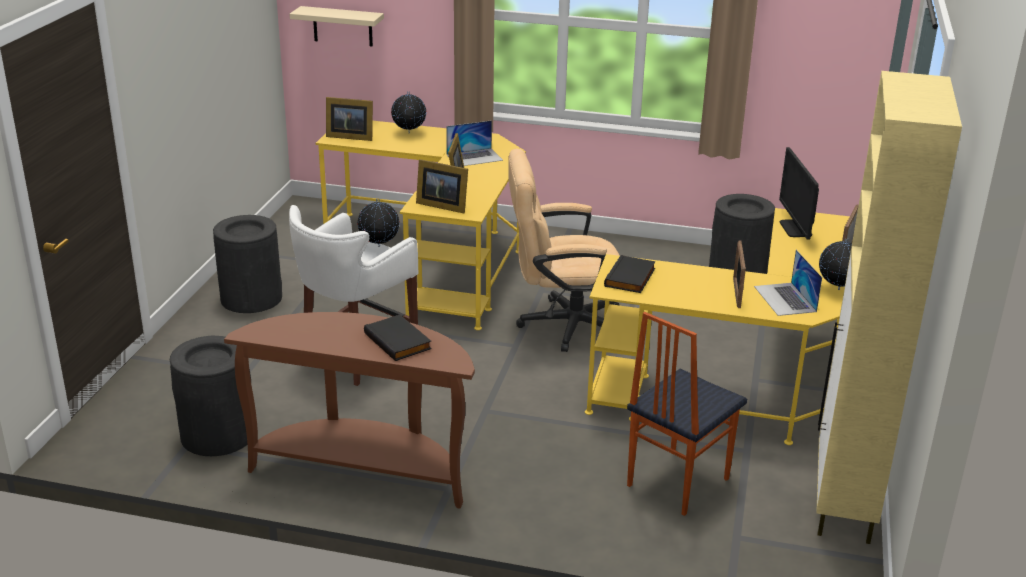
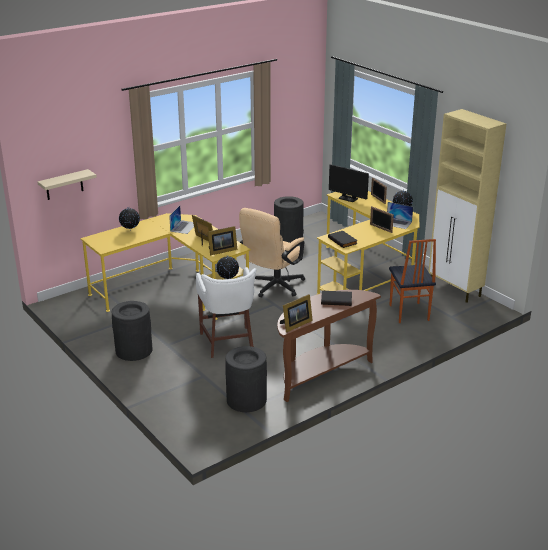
camera: 50 degrees left, 0 degrees up
picture frame [326,97,373,141] -> picture frame moved to [280,294,313,332]

